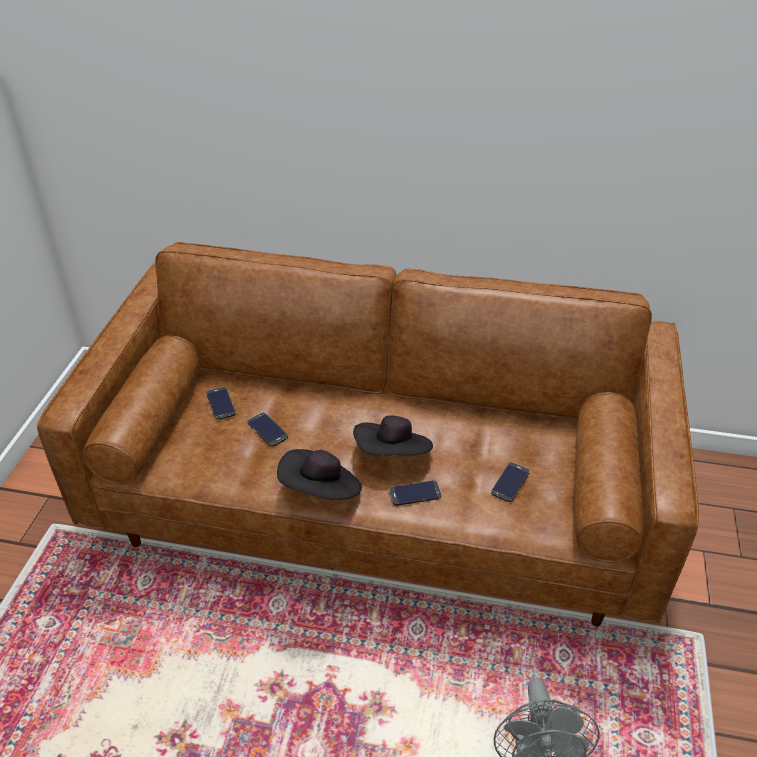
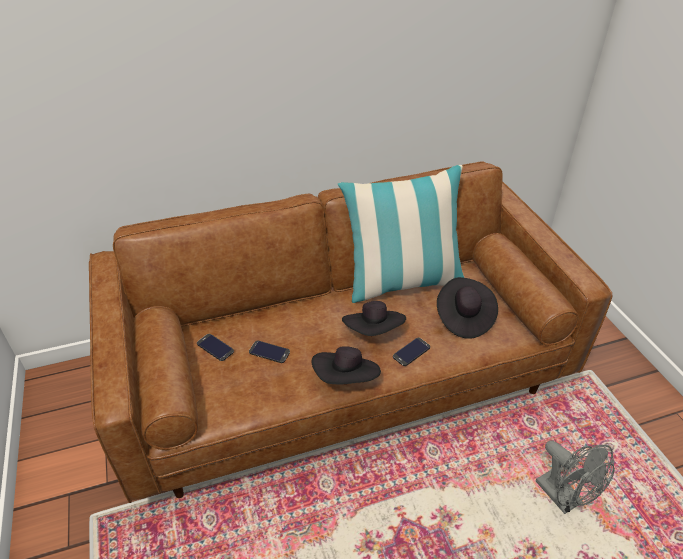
camera: 30 degrees left, 0 degrees up
phone [491,462,530,502] -> black hat [437,277,498,339]
none -> pillow [338,165,465,303]

